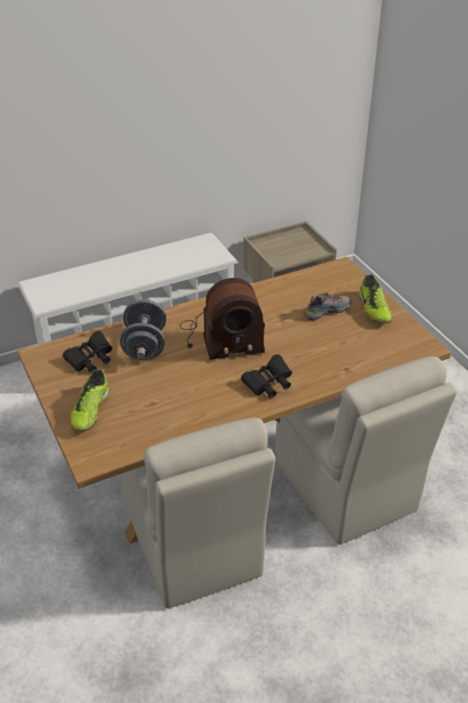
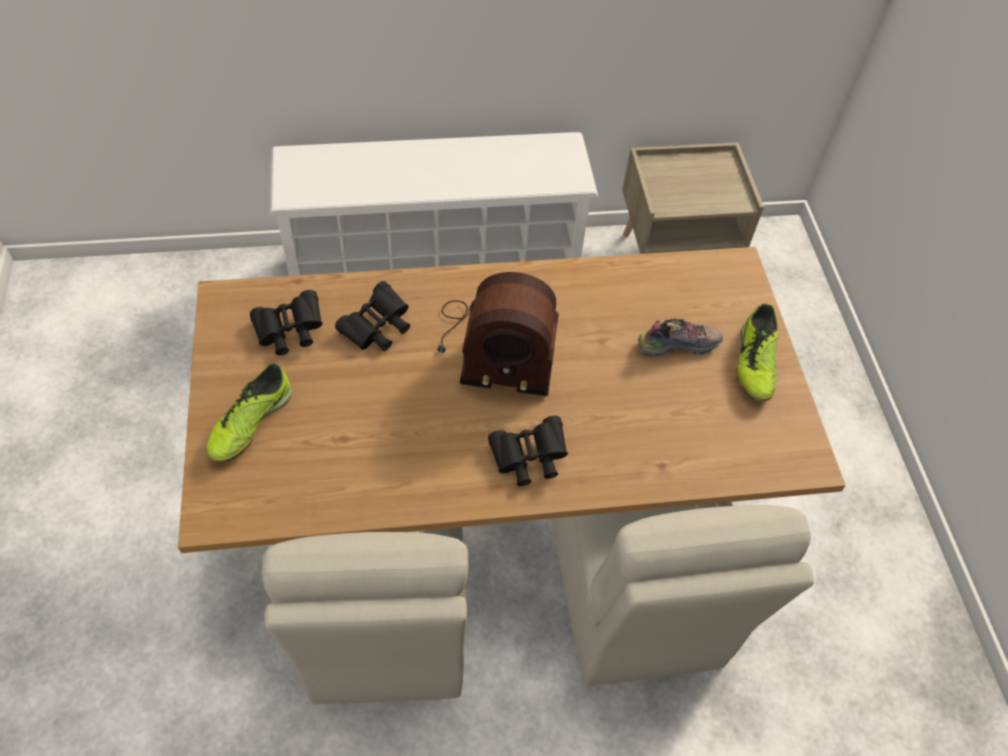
camera: 15 degrees right, 15 degrees up
grey dumbbell [120,299,166,360] -> black binoculars [335,281,410,351]

